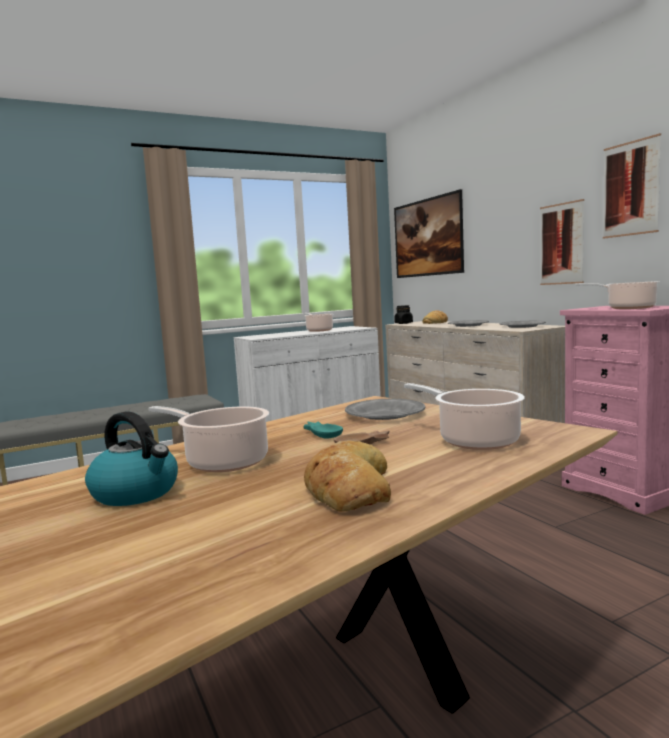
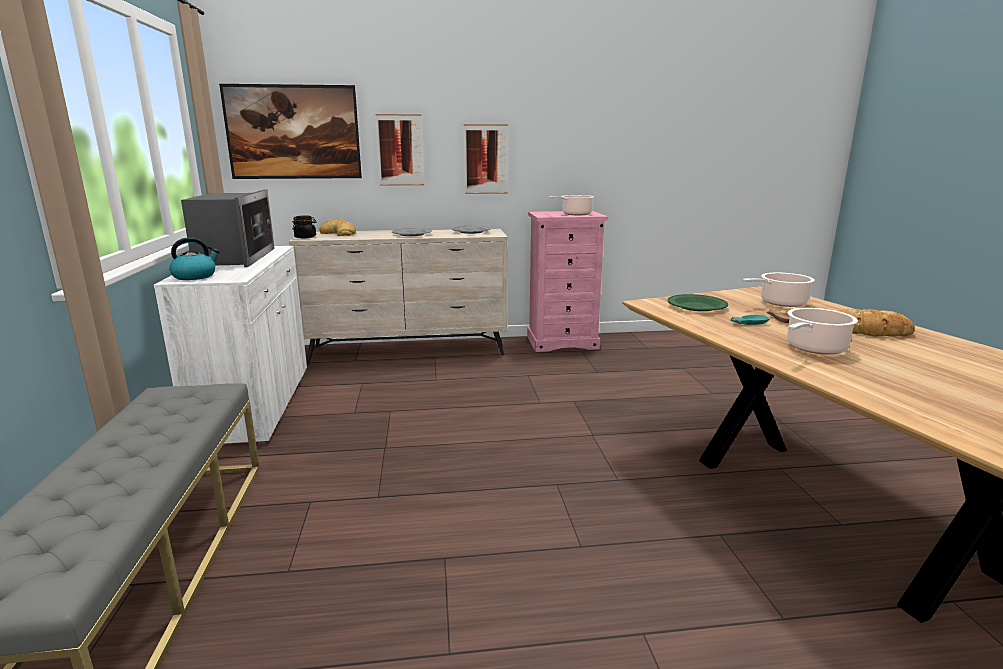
camera: 70 degrees left, 10 degrees up
kettle [85,412,178,506] -> kettle moved to [169,237,220,280]
cooking pot [304,313,333,332] -> microwave [181,190,275,267]
grey plate [345,399,425,420] -> green plate [667,294,728,311]
picture [603,133,661,239] -> picture moved to [376,114,424,186]

